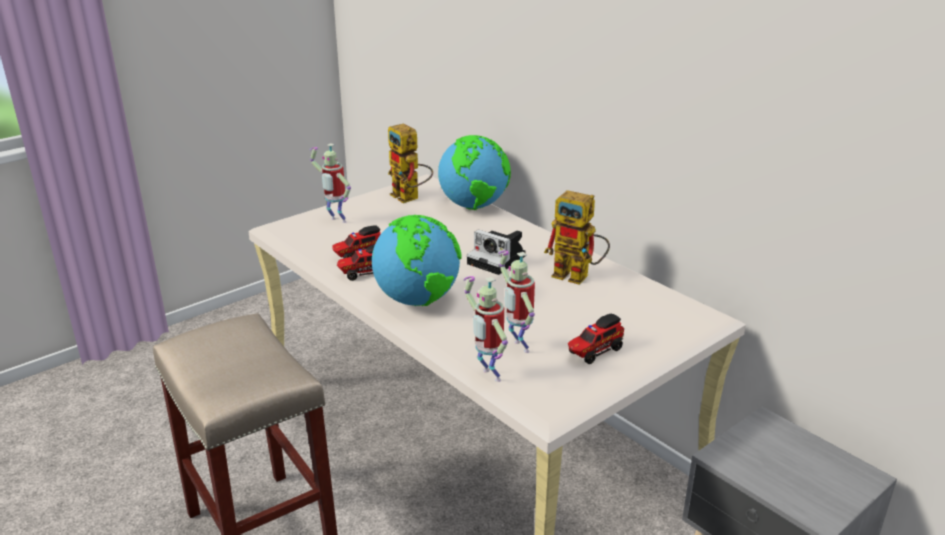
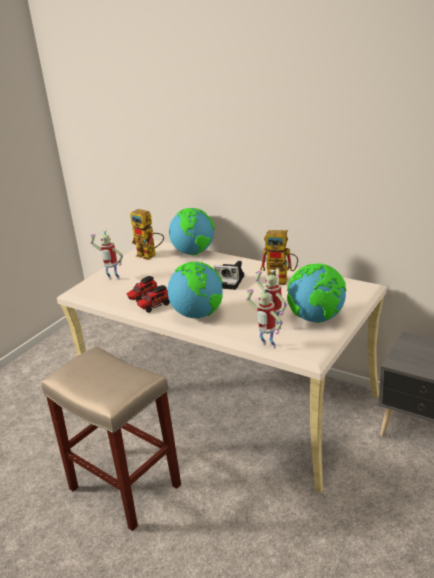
camera: 15 degrees left, 0 degrees up
toy truck [568,314,624,364] -> globe [287,263,346,323]

